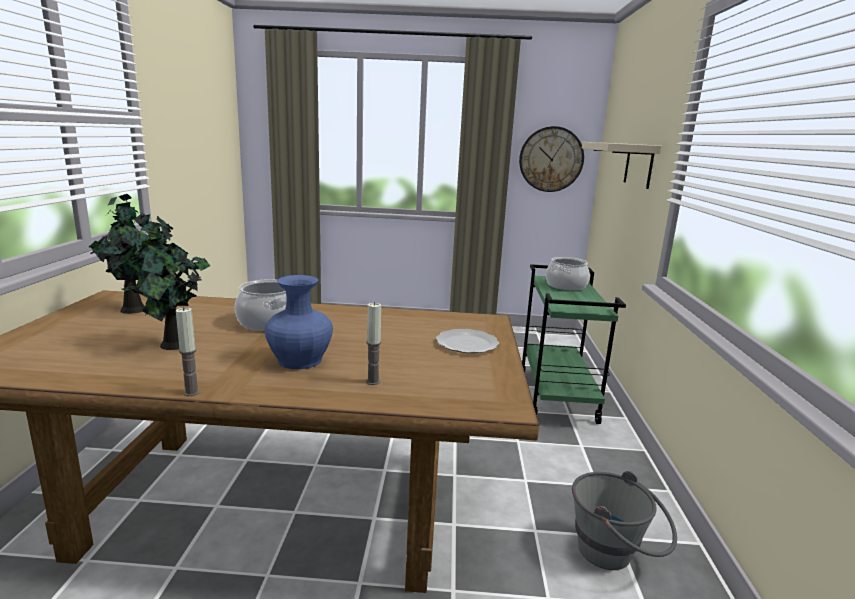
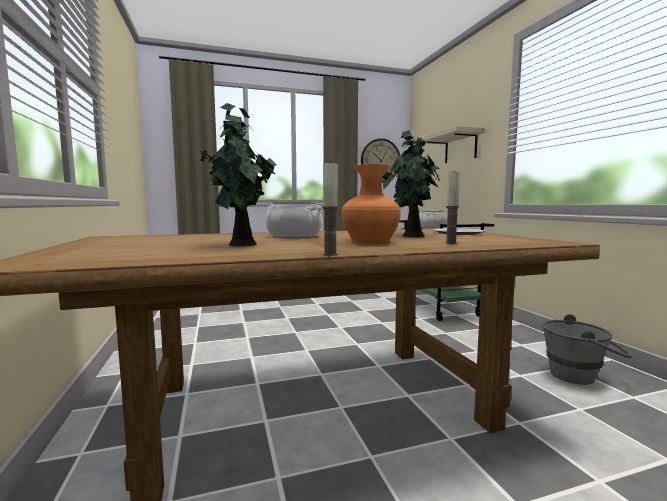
camera: 20 degrees left, 10 degrees down
potted plant [89,194,151,314] -> potted plant moved to [382,130,440,237]
blue vase [265,275,333,369] -> orange vase [342,164,401,244]

